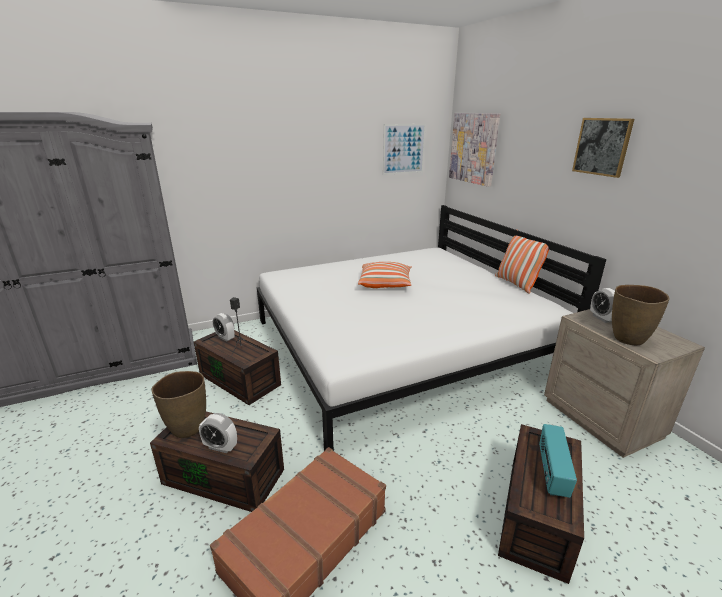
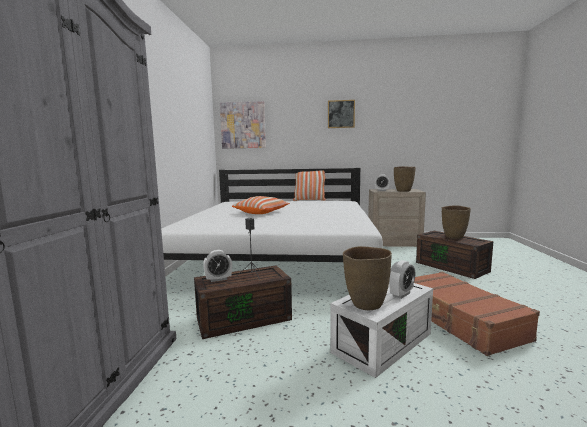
camera: 60 degrees left, 15 degrees down
brown storage box [150,412,284,512] -> white storage box [330,283,433,378]
picture [383,124,426,175] -> none
radio [539,424,577,498] -> brown vase [442,205,471,239]

